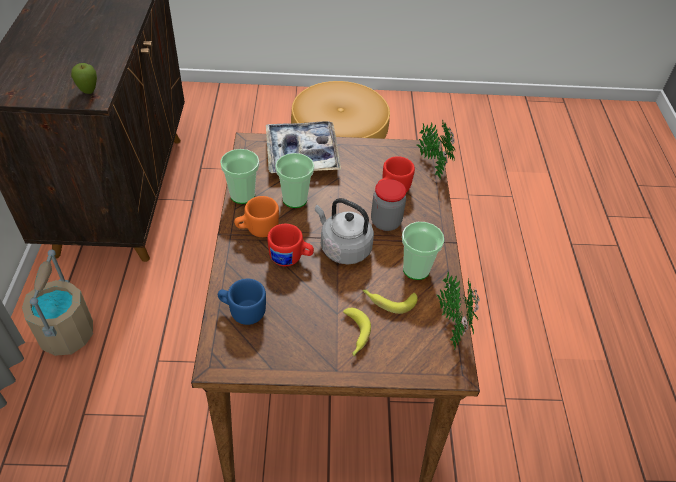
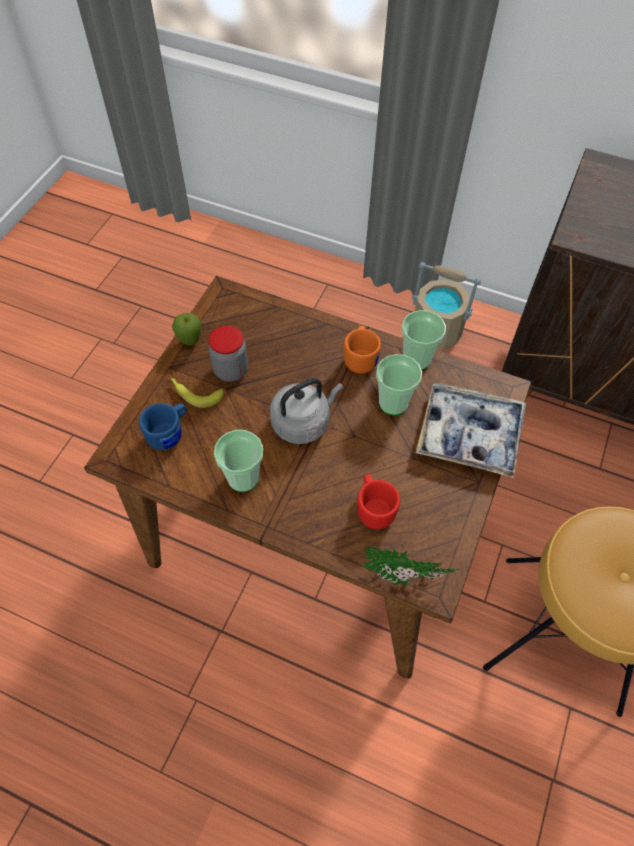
camera: 115 degrees right, 10 degrees up
apple [71,63,97,94] -> apple moved to [172,313,201,345]
blue mug [218,279,266,325] -> blue mug moved to [139,403,187,450]
red mug [267,224,314,266] -> none
banana [362,289,418,314] -> none
jar [371,179,406,231] -> jar moved to [208,325,248,382]
potted plant [437,272,480,350] -> none

